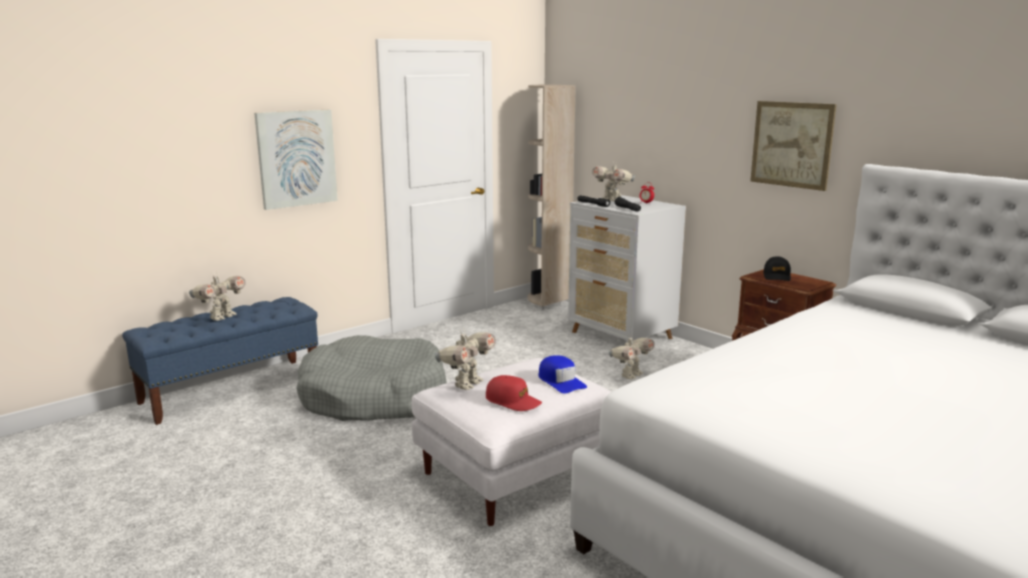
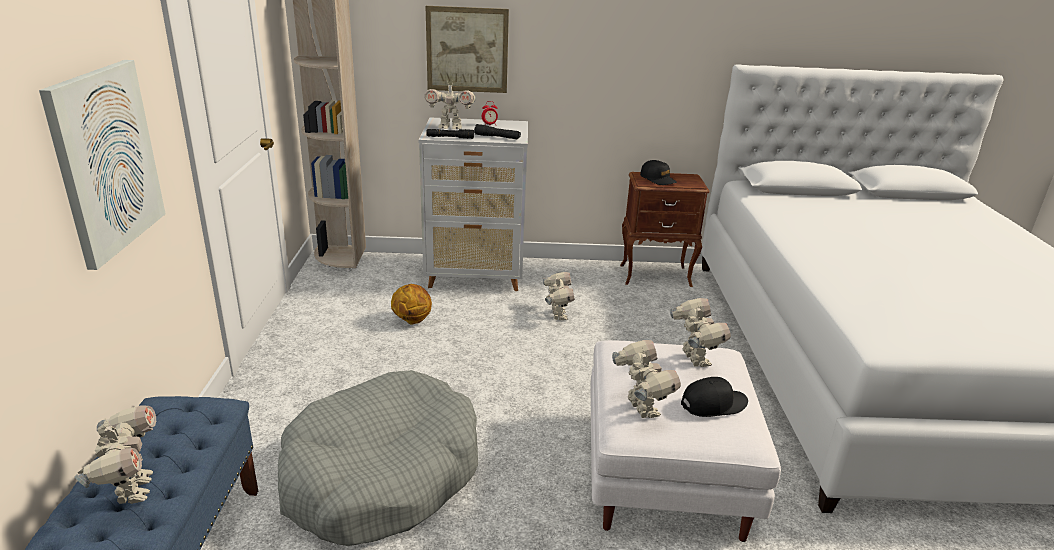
camera: 50 degrees left, 10 degrees up
red cap [486,375,542,411] -> black cap [681,377,748,417]
blue cap [538,355,587,393] -> toy robot [670,298,731,367]
picture [750,101,837,191] -> picture moved to [426,6,509,93]
none -> basketball [391,284,432,325]

